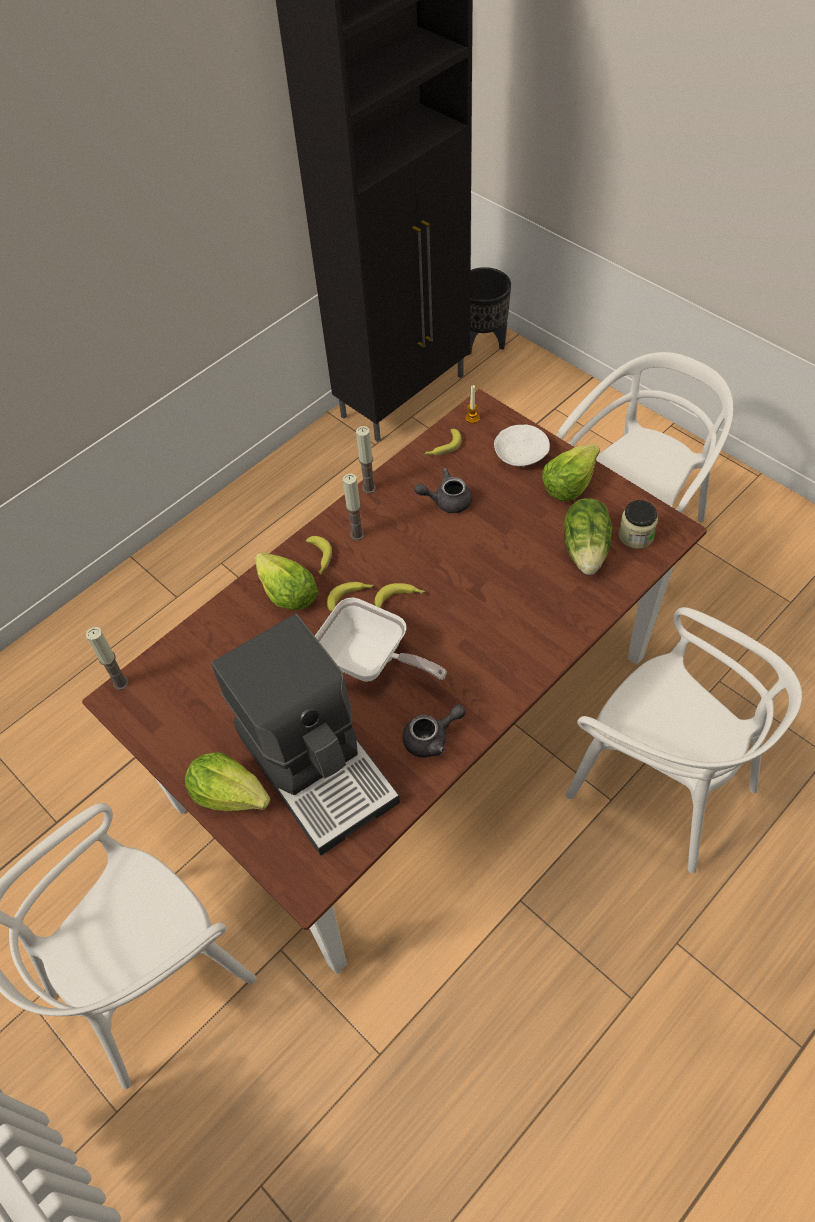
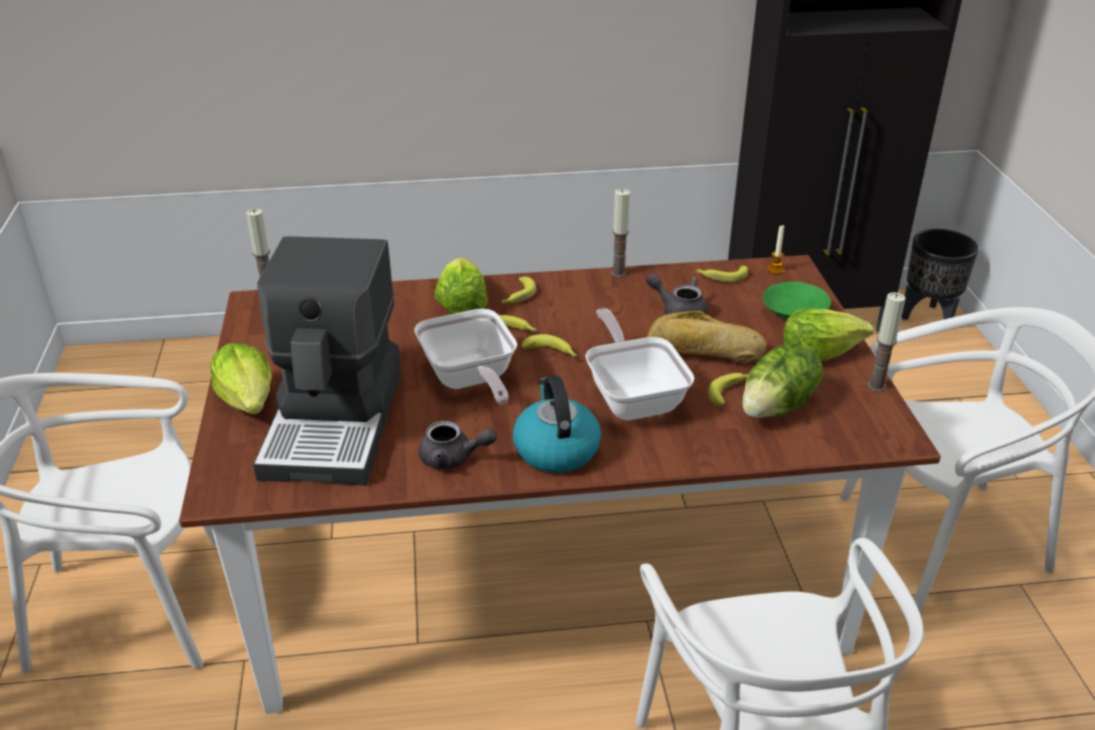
camera: 35 degrees right, 20 degrees down
candle [343,473,364,540] -> candle moved to [867,292,905,392]
white bowl [494,424,550,467] -> green bowl [763,282,831,320]
jar [619,500,658,549] -> none
none -> kettle [513,375,601,473]
none -> frying pan [585,308,695,420]
none -> bread [647,311,767,364]
none -> banana [708,373,749,406]

